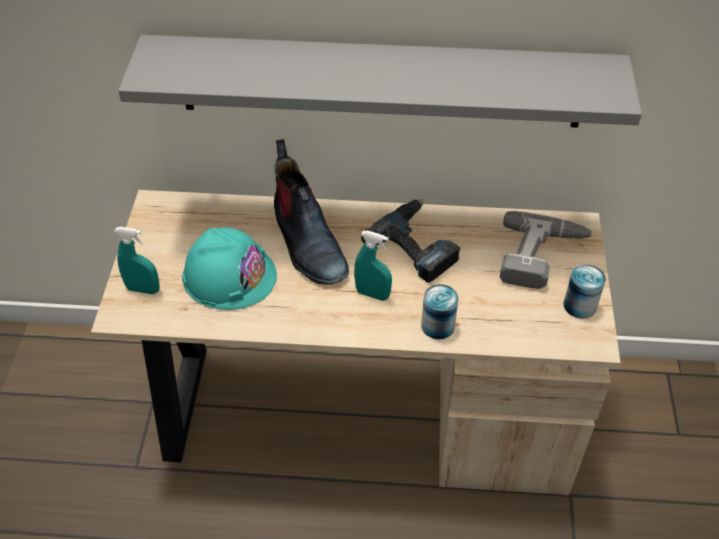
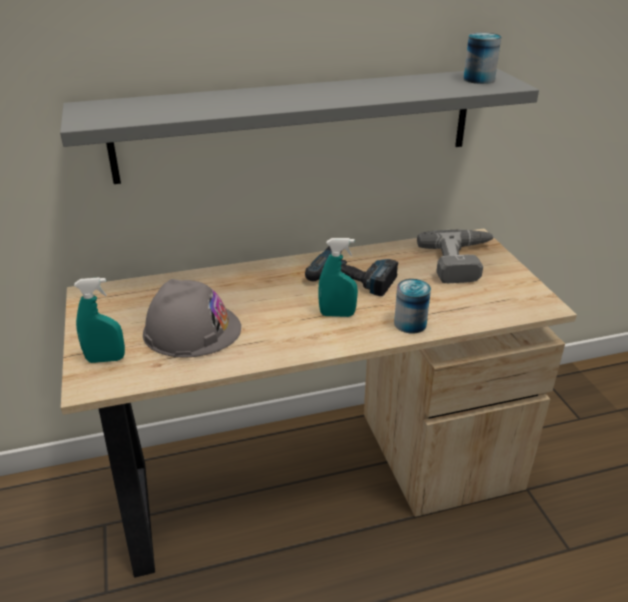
camera: 20 degrees left, 15 degrees down
turquoise hard hat [182,228,277,310] -> grey hard hat [143,279,241,357]
boot [274,139,349,285] -> none
can [564,264,606,319] -> can moved to [463,33,501,84]

